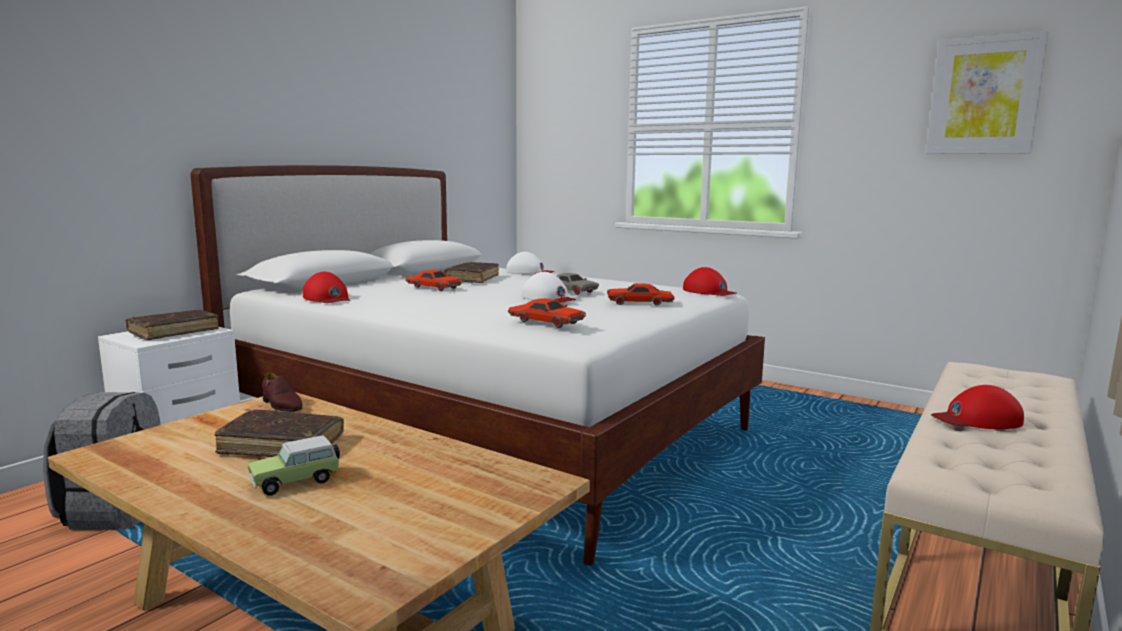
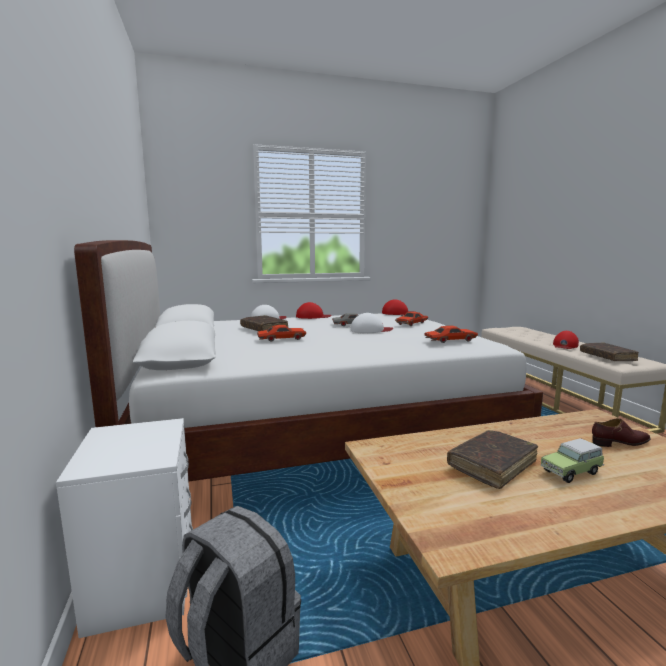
camera: 50 degrees left, 0 degrees up
brown book [125,310,219,340] -> brown book moved to [580,342,639,361]
toy car [248,436,340,495] -> toy car turned 60 degrees clockwise [541,438,604,483]
brown shoe [262,373,303,412] -> brown shoe moved to [592,418,651,447]
red cap [303,272,350,303] -> red cap moved to [296,302,332,319]
picture [926,31,1049,154] -> none

